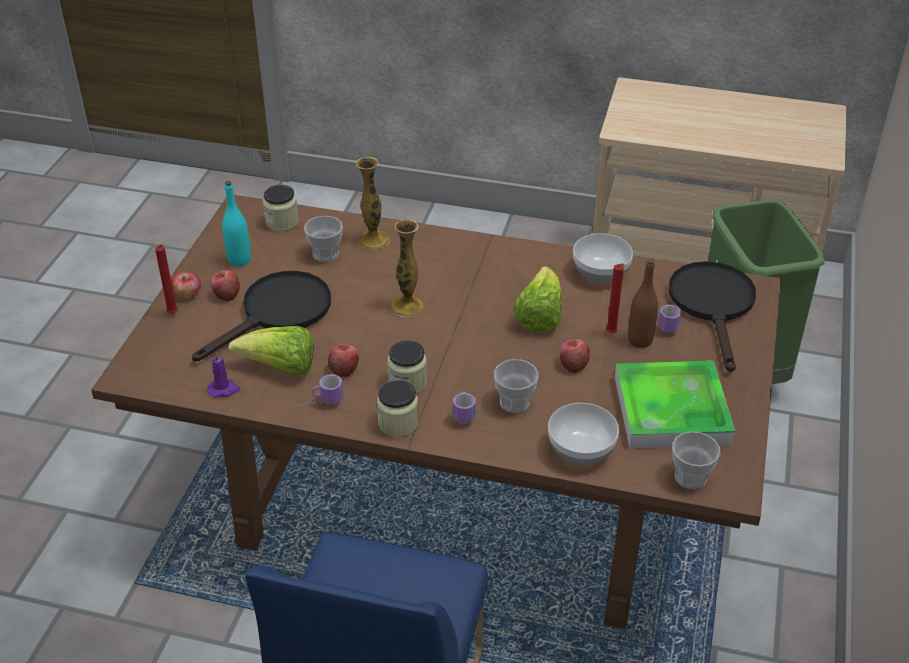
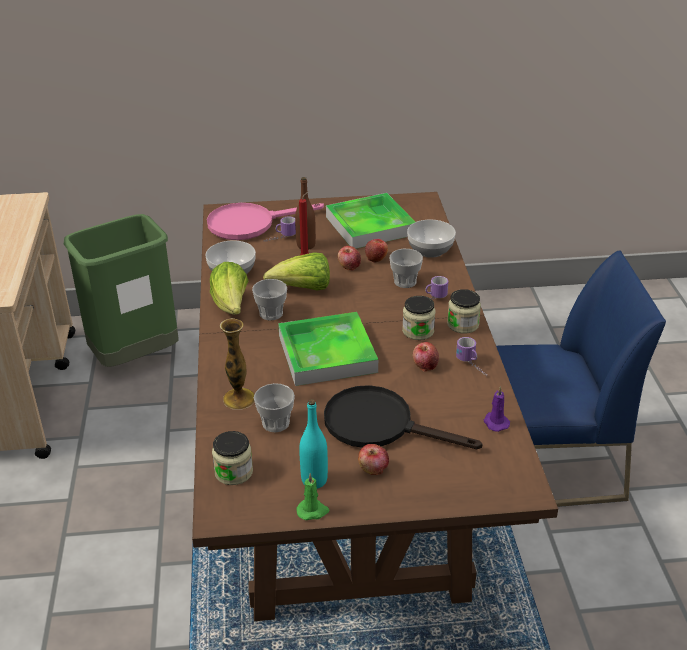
camera: 110 degrees left, 5 degrees down
red candle [155,244,178,314] -> none
apple [171,271,201,300] -> apple moved to [365,239,388,262]
lettuce [228,326,314,375] -> lettuce moved to [210,262,248,315]
vase [391,220,424,317] -> tray [278,312,378,386]
black frying pan [669,261,756,372] -> pink frying pan [207,203,324,240]
cup [672,431,720,489] -> cup moved to [252,279,287,320]
none -> green candle [296,473,329,520]

